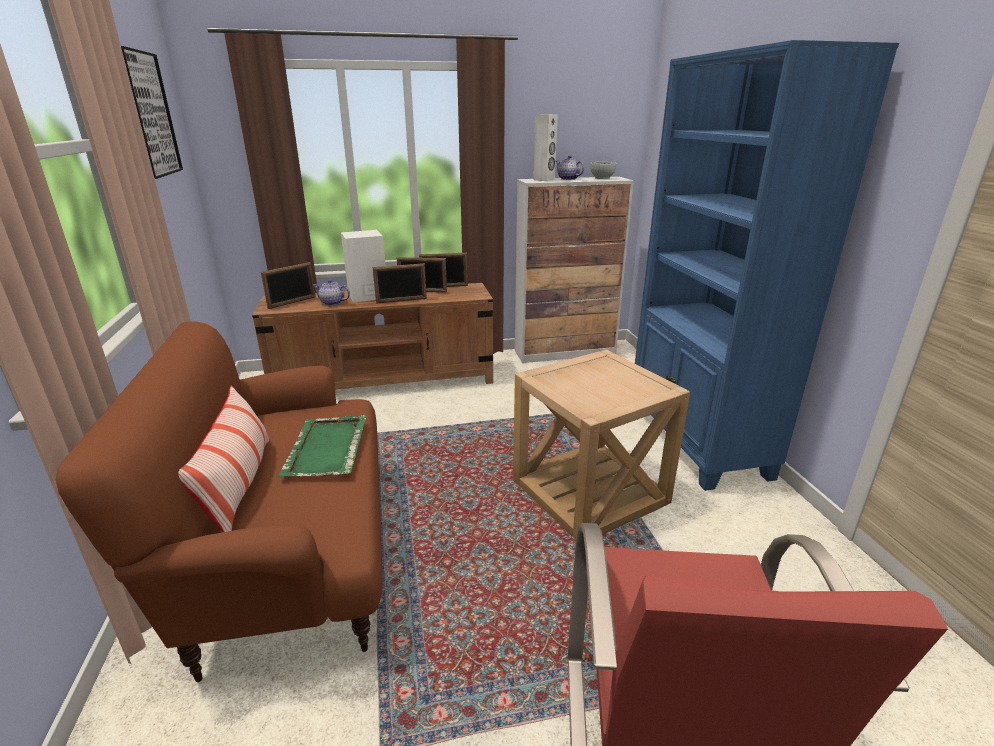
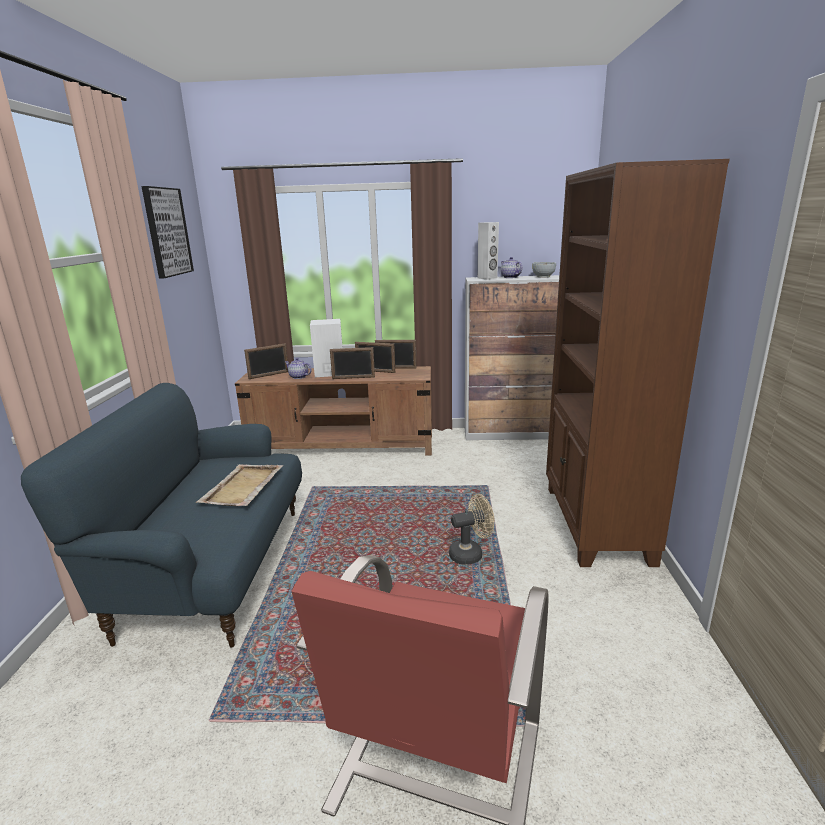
camera: 15 degrees right, 5 degrees down
brown sofa [56,321,383,682] -> blue sofa [21,383,302,648]
pillow [178,386,270,532] -> none
green tray [278,415,367,477] -> beige tray [196,464,283,506]
beige side table [513,350,690,540] -> beige fan [449,494,494,565]
blue bookcase [635,40,899,491] -> brown bookcase [546,159,730,567]

